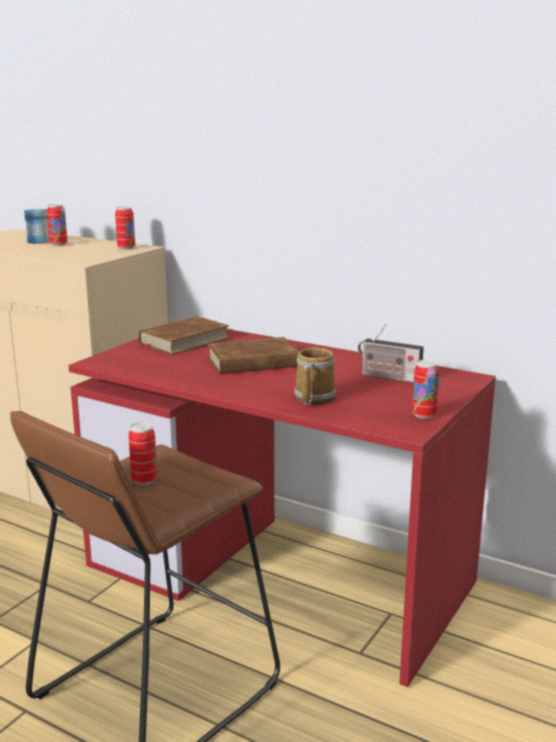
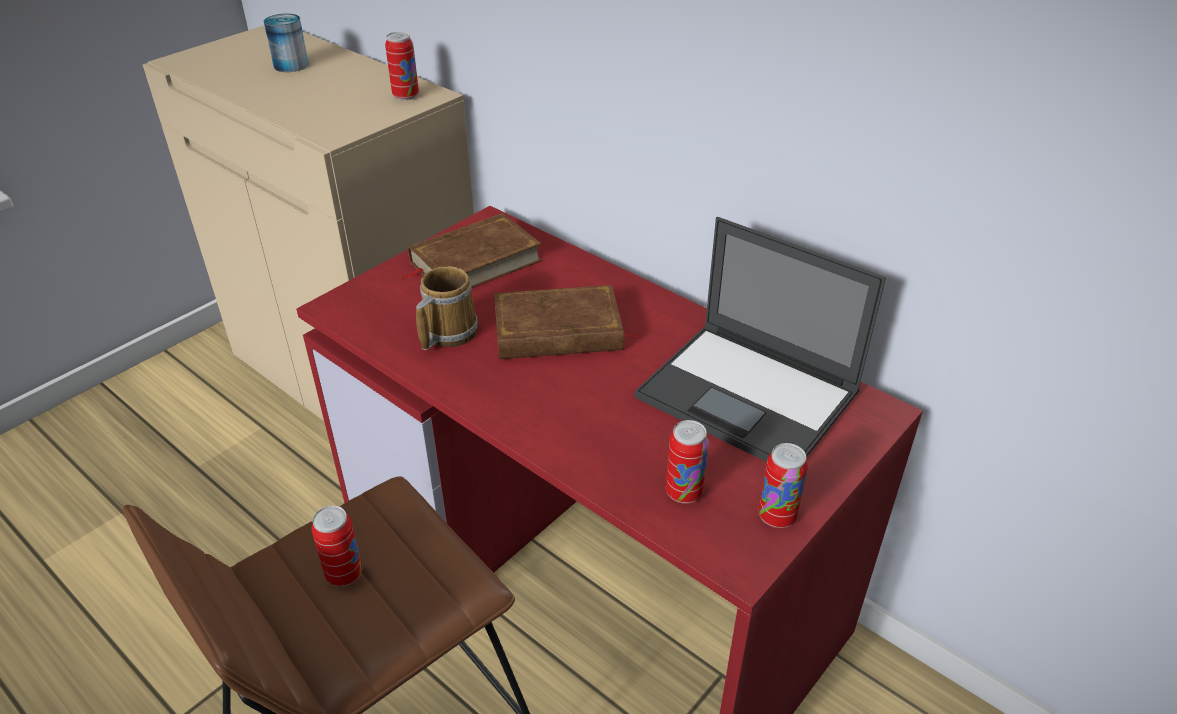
camera: 10 degrees right, 20 degrees up
can [47,204,68,246] -> can moved to [666,420,709,504]
mug [294,348,336,405] -> mug moved to [416,266,478,350]
radio [358,324,424,383] -> laptop [634,217,886,462]

